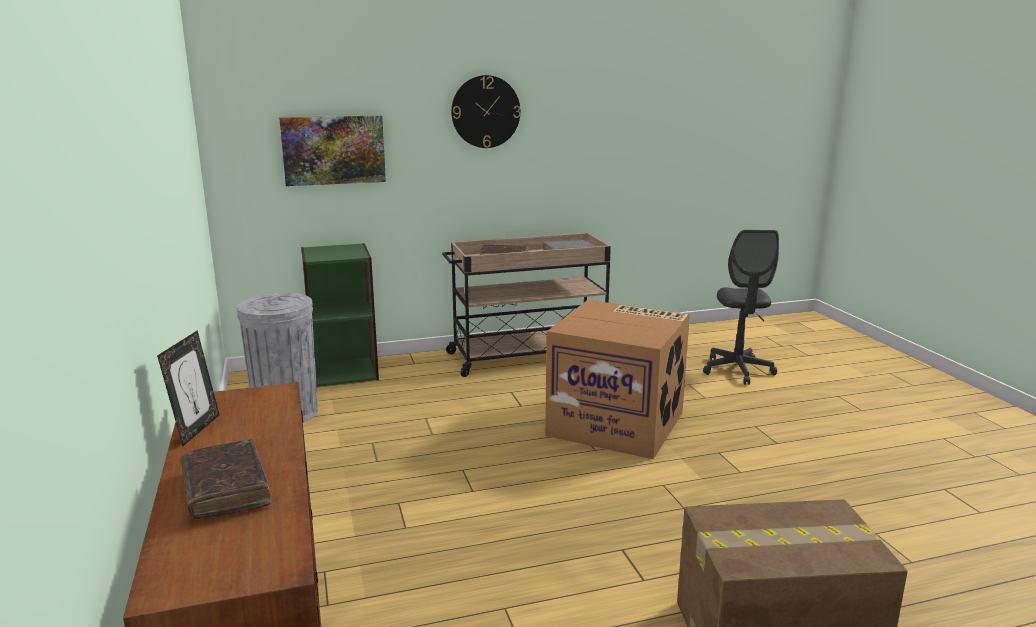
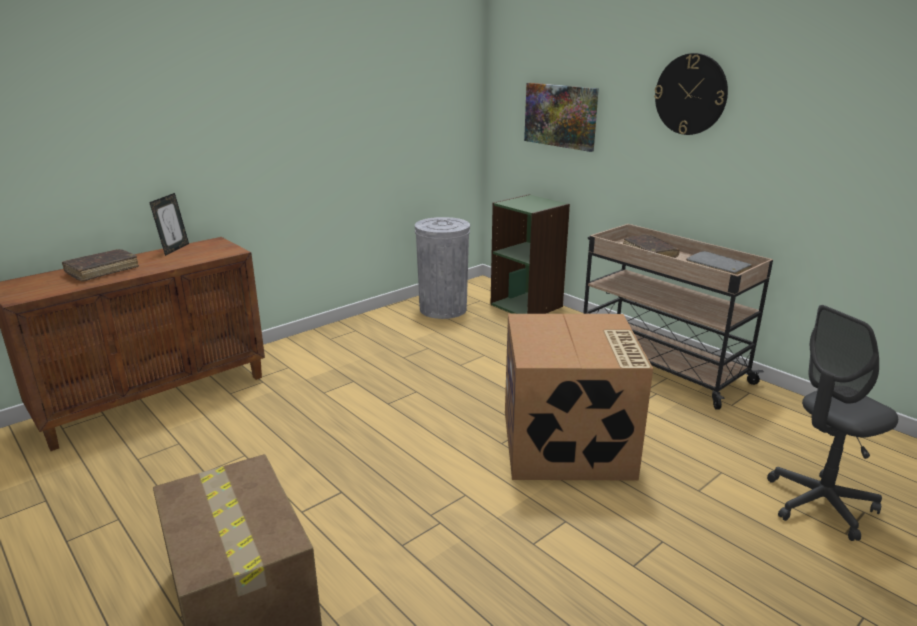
camera: 65 degrees right, 5 degrees up
picture frame [157,330,219,446] -> picture frame turned 60 degrees counterclockwise [149,193,189,256]

